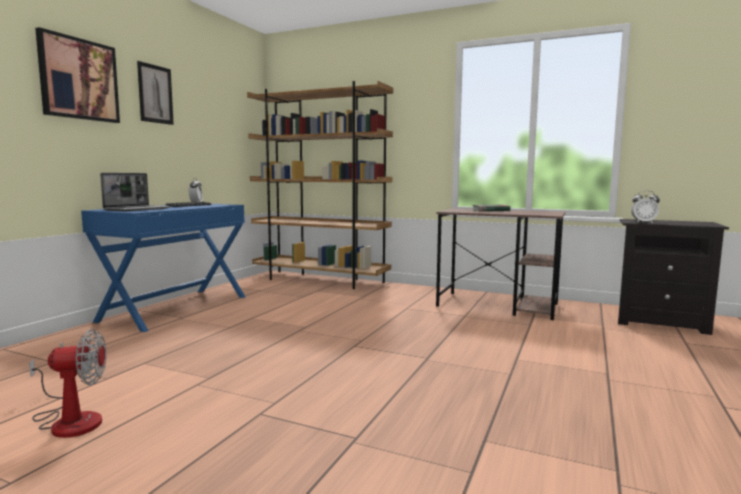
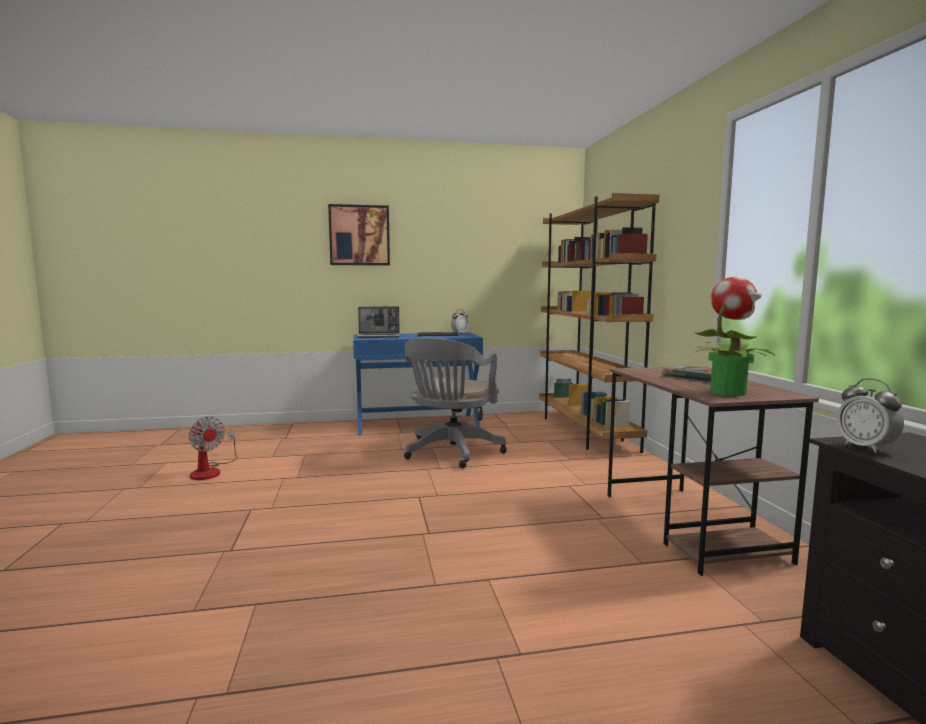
camera: 55 degrees right, 0 degrees up
picture [137,61,174,125] -> none
none -> grey office chair [404,338,507,468]
none -> potted plant [694,277,774,396]

